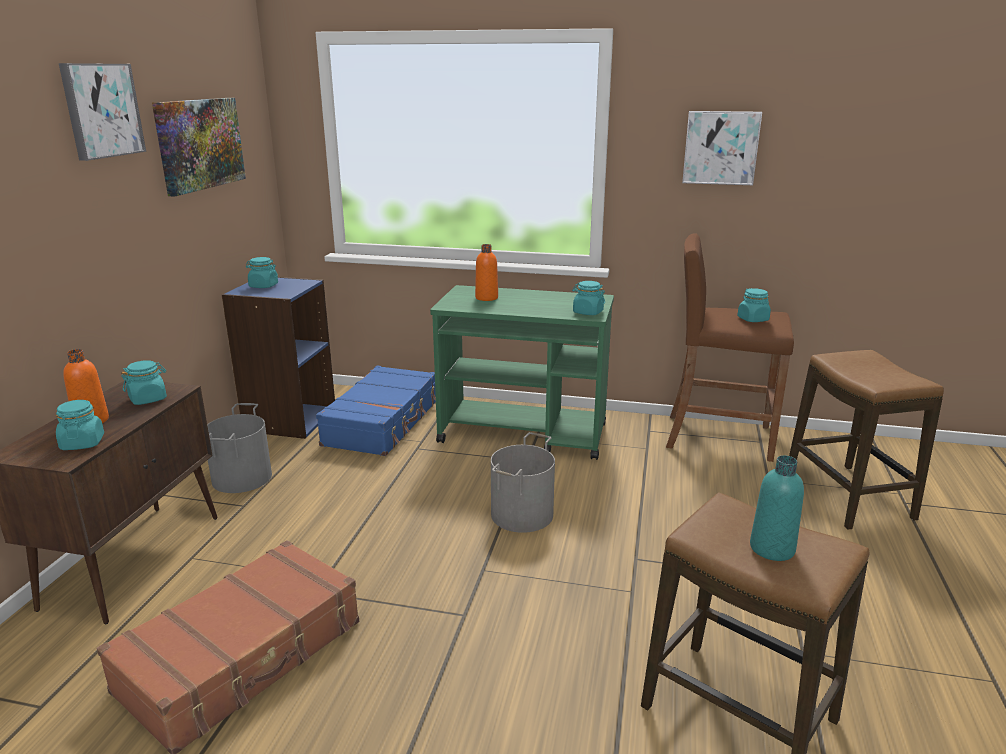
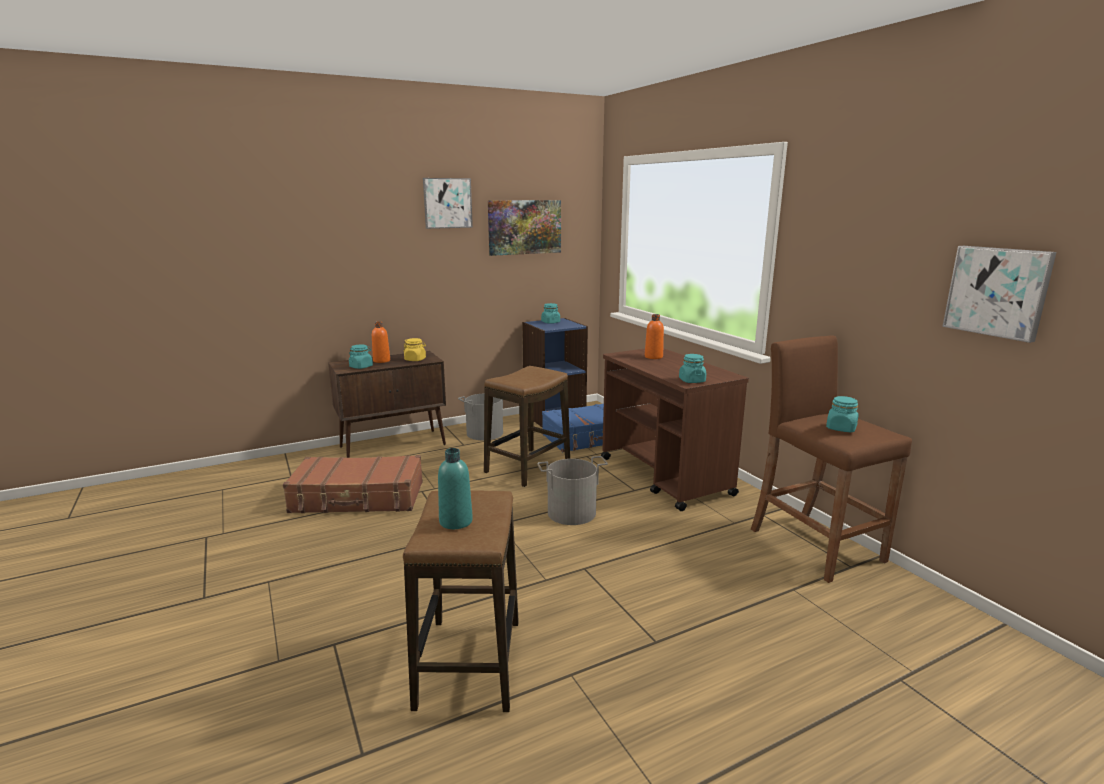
camera: 50 degrees right, 5 degrees down
turquoise jar [121,360,167,405] -> yellow jar [403,338,426,361]
green cart [430,285,614,460] -> brown cart [601,348,749,511]
picture [682,111,762,185] -> picture moved to [942,246,1057,343]
stool [789,350,944,530] -> stool moved to [484,366,570,487]

